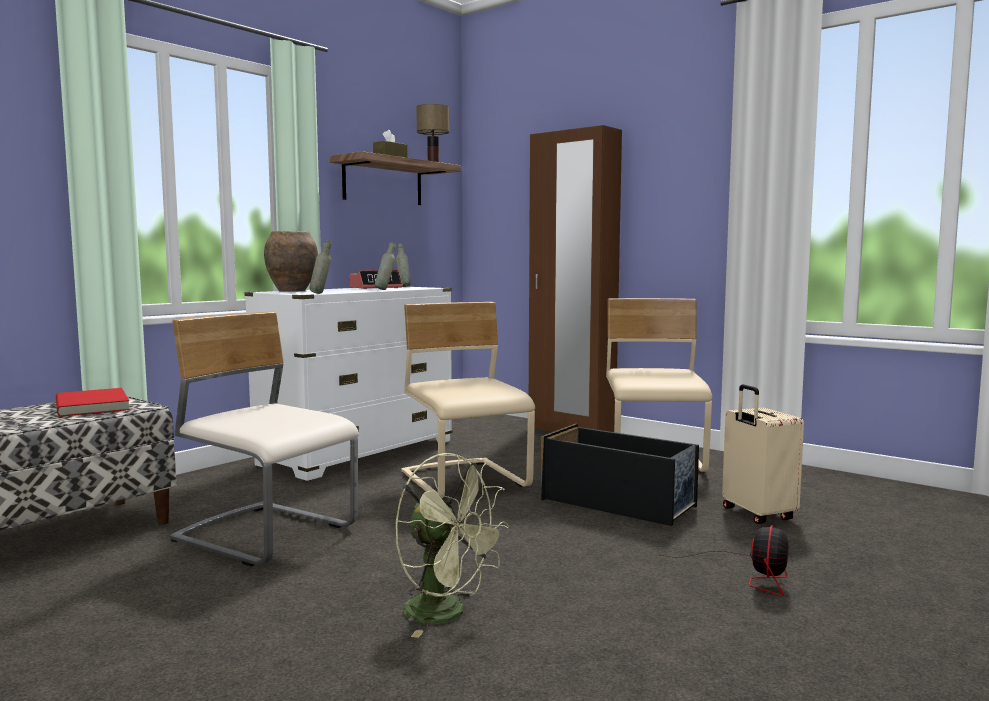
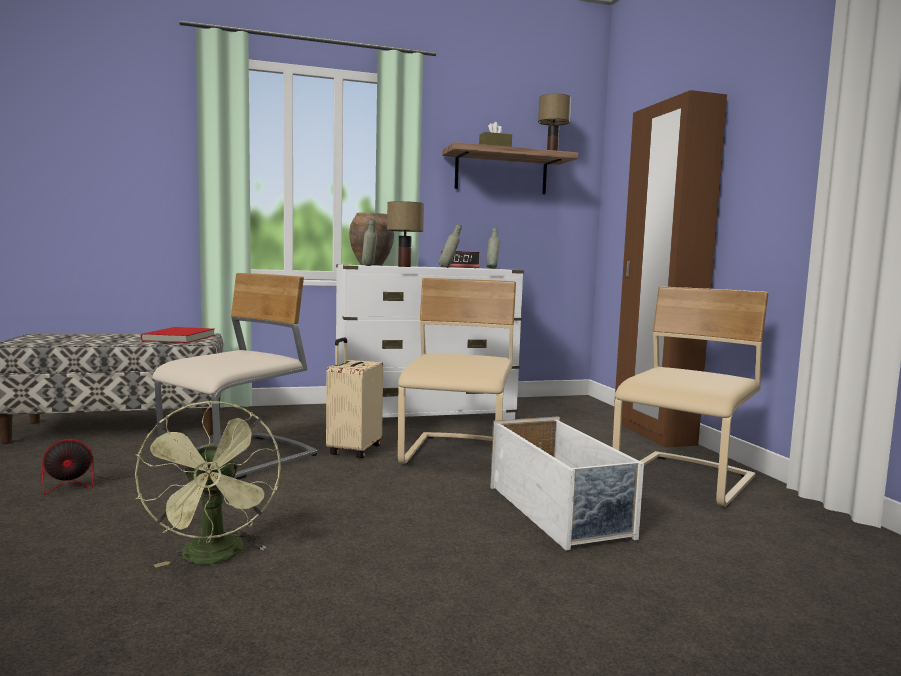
camera: 35 degrees right, 0 degrees up
beige chair [169,312,359,567] -> beige chair turned 60 degrees clockwise [152,273,318,480]
black storage box [541,424,699,526] -> white storage box [490,417,644,551]
fan [661,525,788,596] -> fan moved to [41,439,134,495]
beige suitcase [722,384,804,524] -> beige suitcase moved to [326,337,383,458]
none -> table lamp [387,201,424,267]

